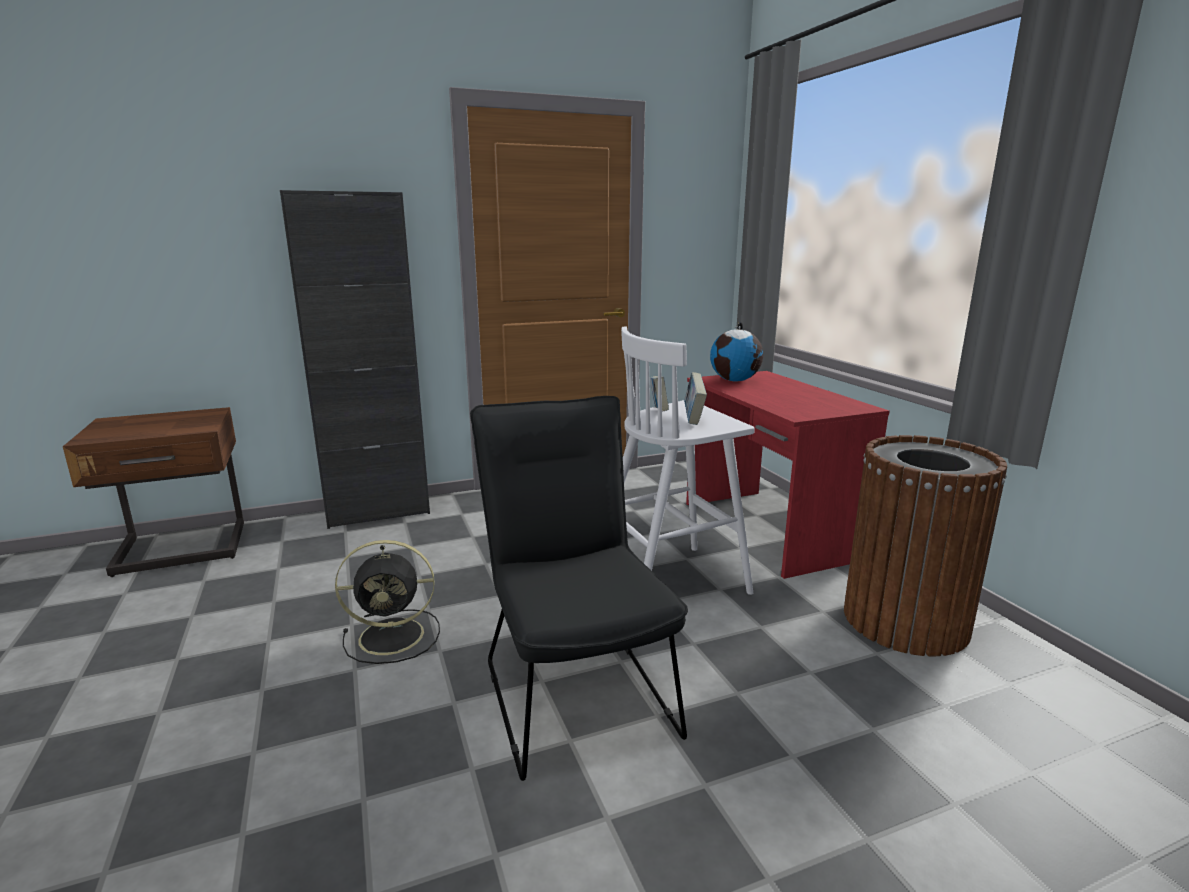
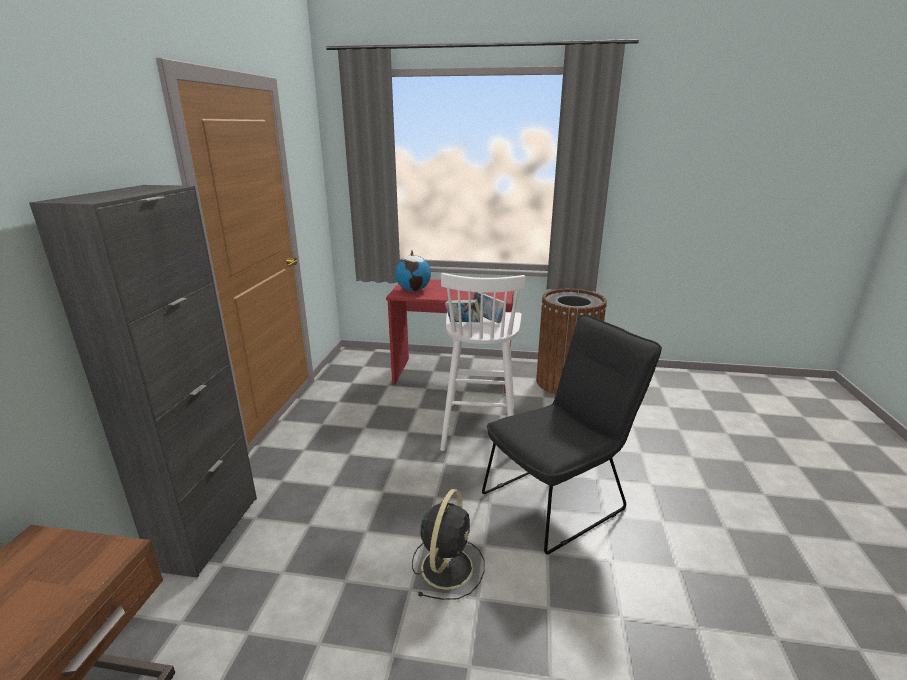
camera: 60 degrees left, 5 degrees up
black chair [470,396,688,781] -> black chair turned 135 degrees clockwise [482,315,662,554]

